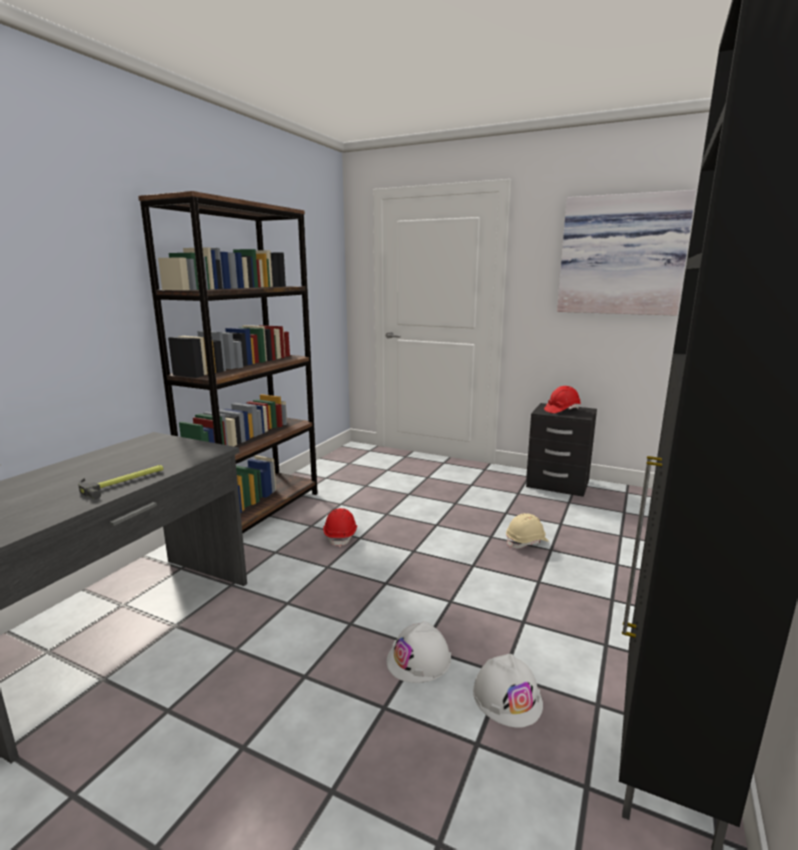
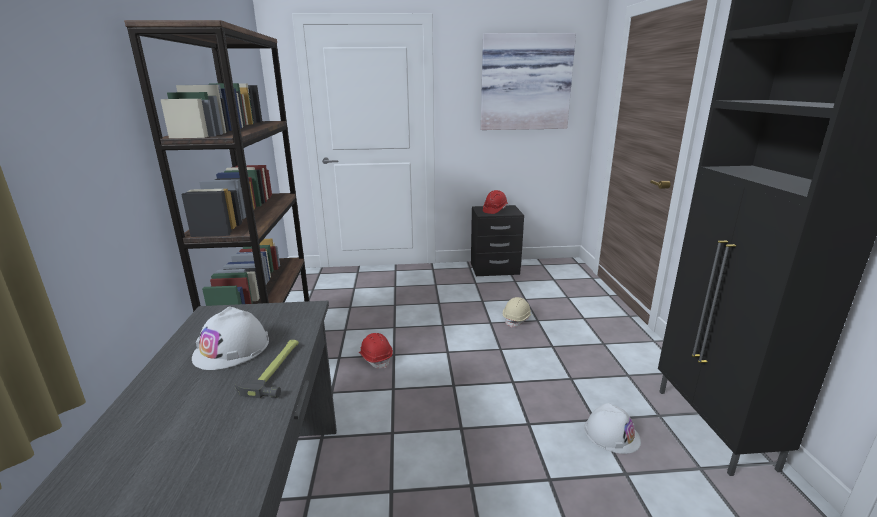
camera: 30 degrees left, 5 degrees up
white hard hat [387,621,451,683] -> white hard hat moved to [192,306,269,370]

